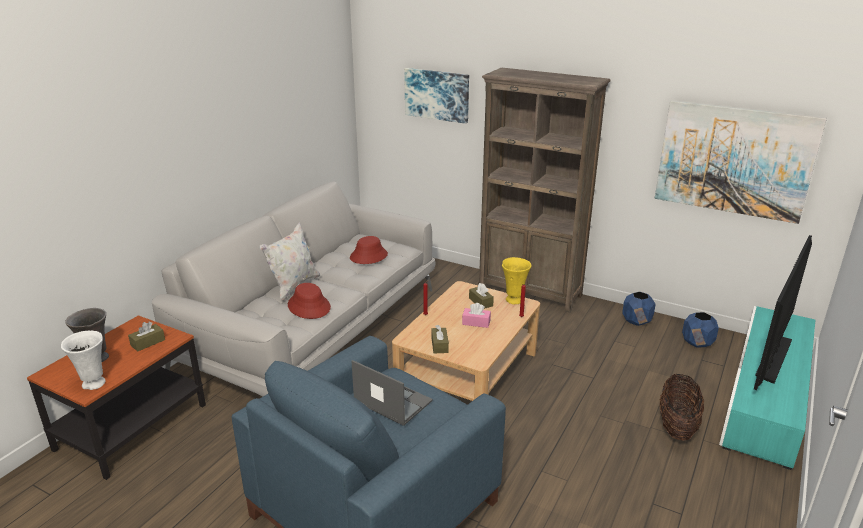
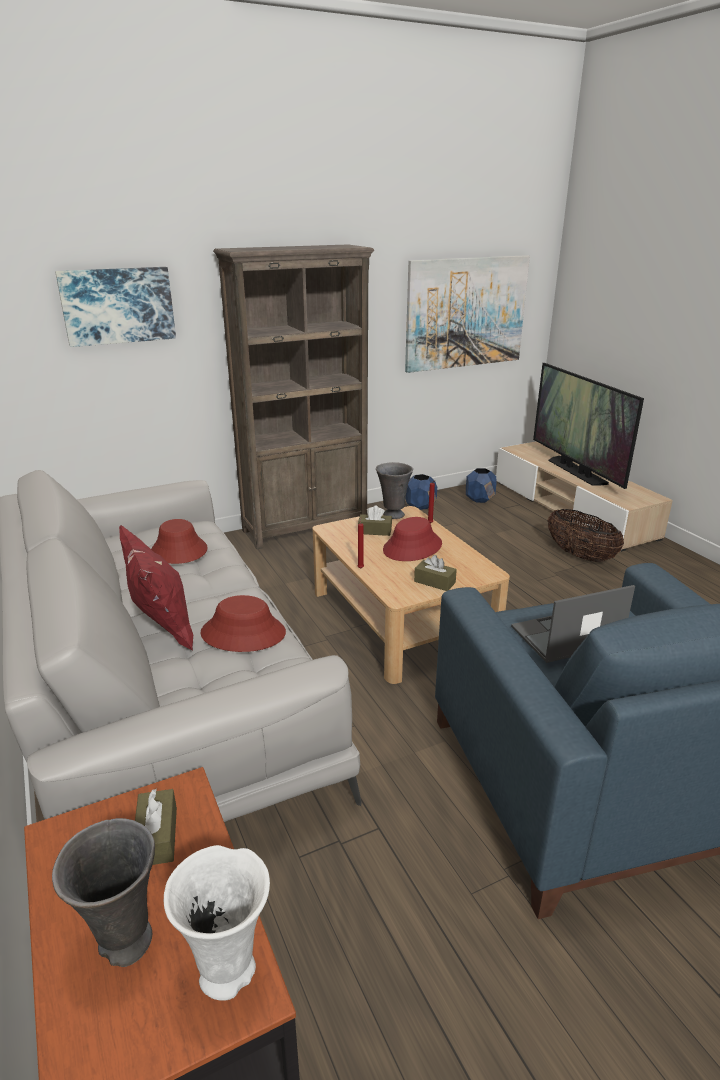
camera: 55 degrees left, 0 degrees up
white pillow [260,222,320,301] -> red pillow [119,525,193,651]
pink tissue box [462,303,491,328] -> red hat [383,517,442,561]
yellow vase [502,257,531,304] -> grey vase [376,462,413,519]
turquoise tv stand [719,306,815,470] -> beige tv stand [496,441,673,552]

